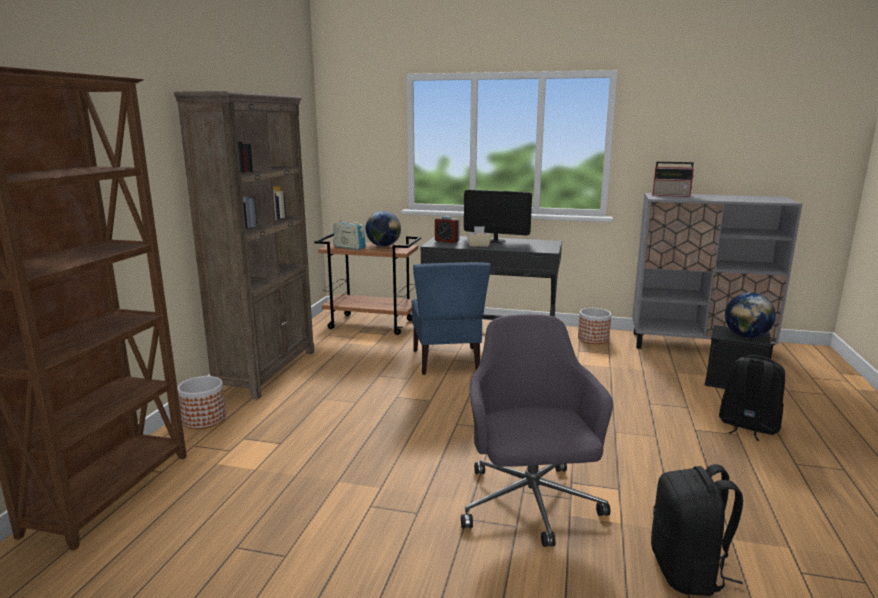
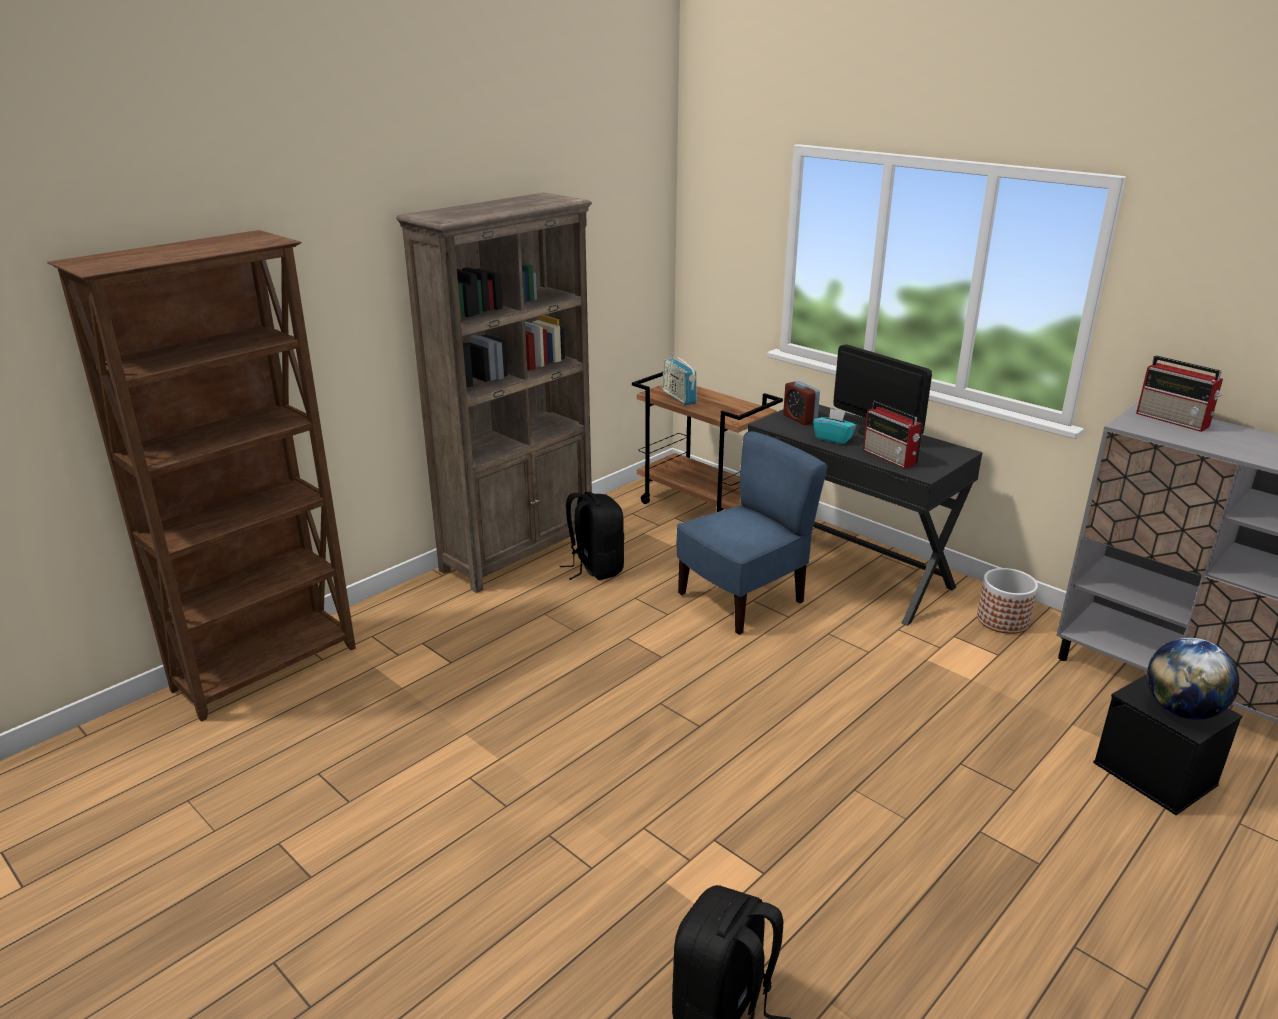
camera: 30 degrees right, 10 degrees up
planter [177,376,226,429] -> none
globe [365,211,401,247] -> none
blue chair [411,262,491,375] -> blue chair turned 150 degrees counterclockwise [676,431,828,635]
grey office chair [461,314,613,547] -> none
beige tissue box [467,226,492,247] -> turquoise tissue box [813,408,856,444]
black backpack [719,355,785,441] -> black backpack moved to [560,492,624,580]
none -> radio [863,401,923,469]

